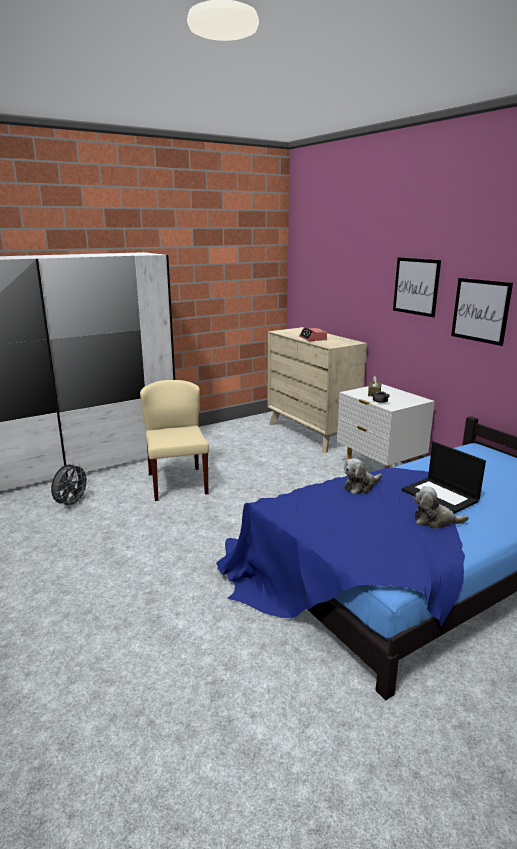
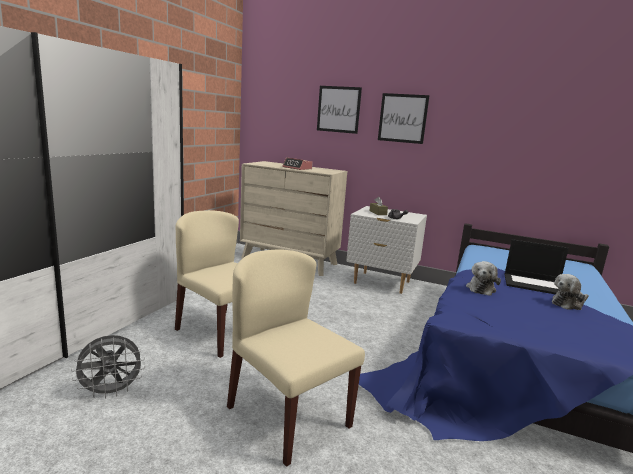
camera: 35 degrees left, 5 degrees down
grey fan [51,463,90,508] -> grey fan turned 75 degrees clockwise [71,335,145,399]
picture [451,278,513,346] -> picture moved to [317,86,362,134]
none -> beige chair [227,249,365,467]

